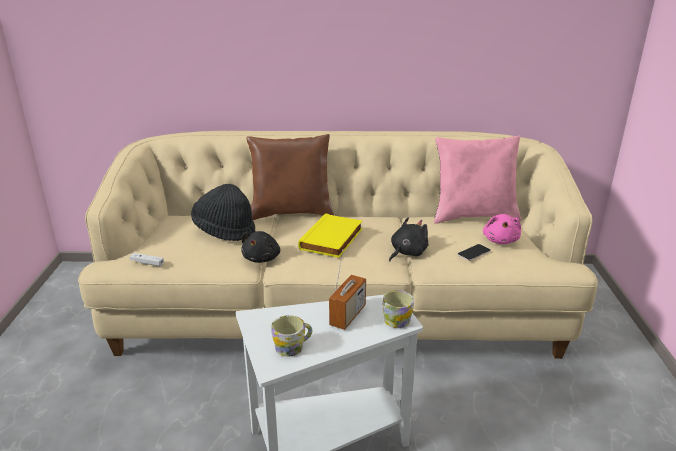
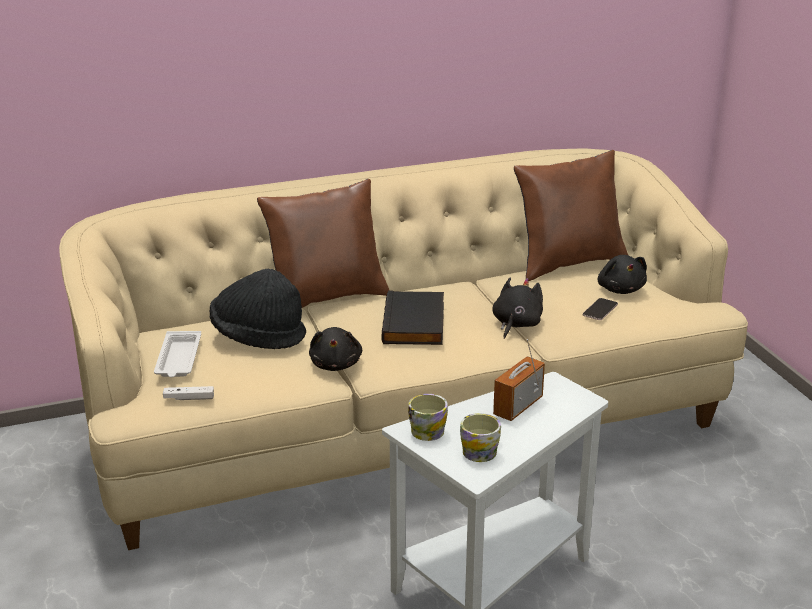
camera: 20 degrees left, 0 degrees up
yellow book [298,213,363,258] -> black book [382,290,444,345]
radio [329,249,366,330] -> radio turned 150 degrees counterclockwise [493,339,545,421]
mug [382,290,414,328] -> mug moved to [408,394,448,441]
pink pillow [434,135,521,224] -> brown pillow [514,150,629,281]
pink plush toy [483,214,521,244] -> black plush toy [598,255,647,294]
none -> white tray [154,331,201,377]

